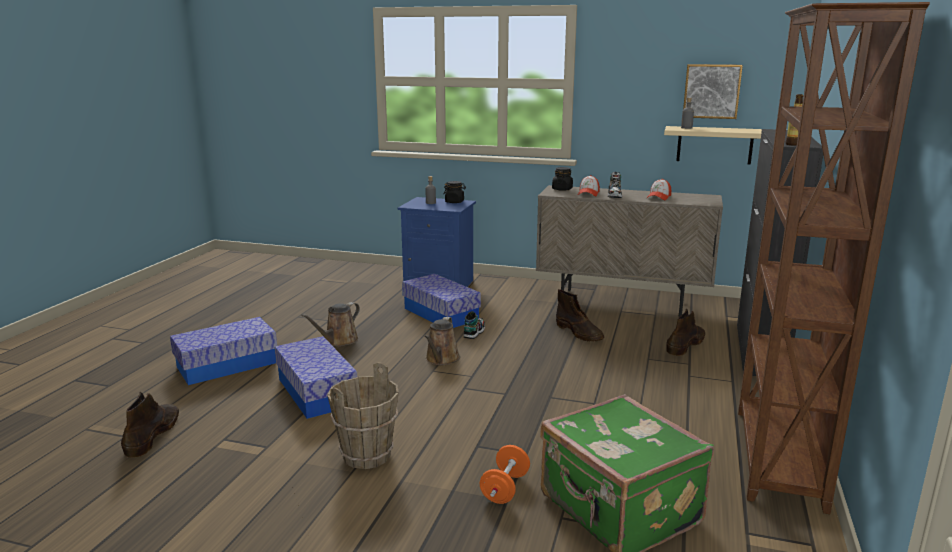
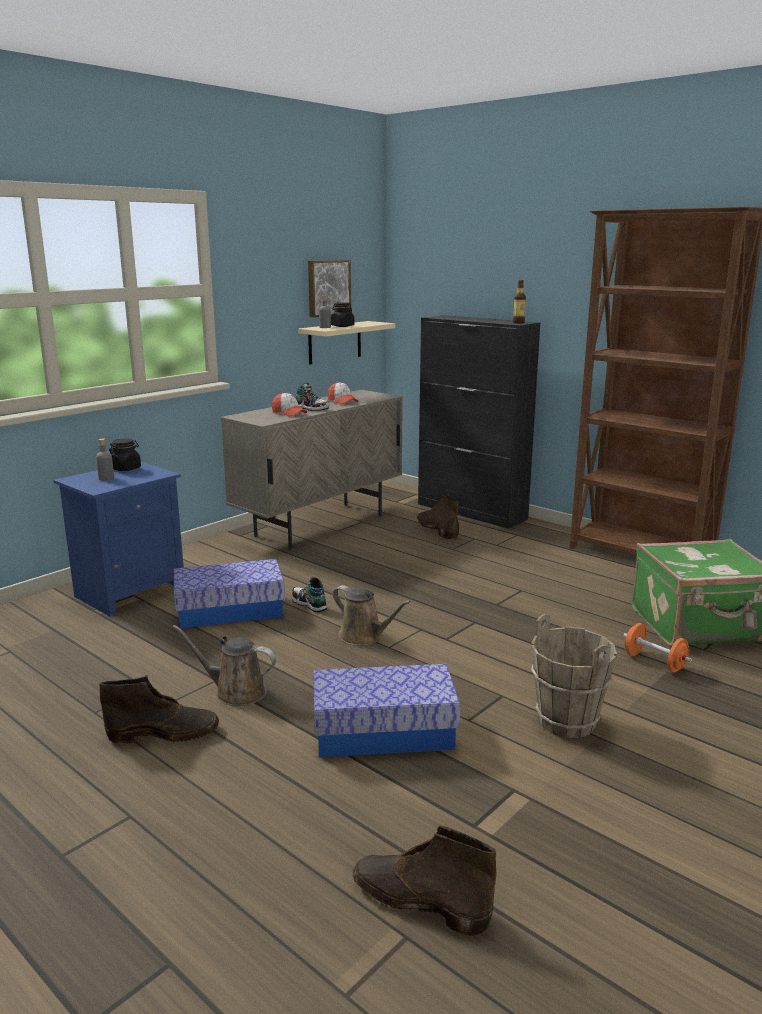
camera: 65 degrees left, 0 degrees up
storage box [170,317,277,385] -> none
brown watering can [301,302,360,347] -> brown watering can turned 135 degrees clockwise [172,625,276,706]
black jar [552,167,573,191] -> black jar moved to [331,302,354,327]
brown boot [556,289,604,342] -> brown boot moved to [99,675,219,744]

